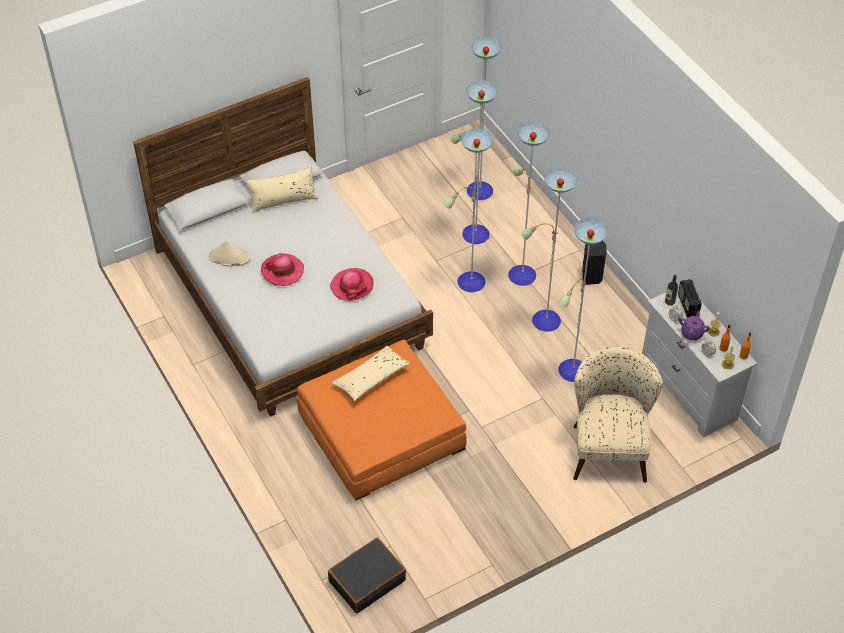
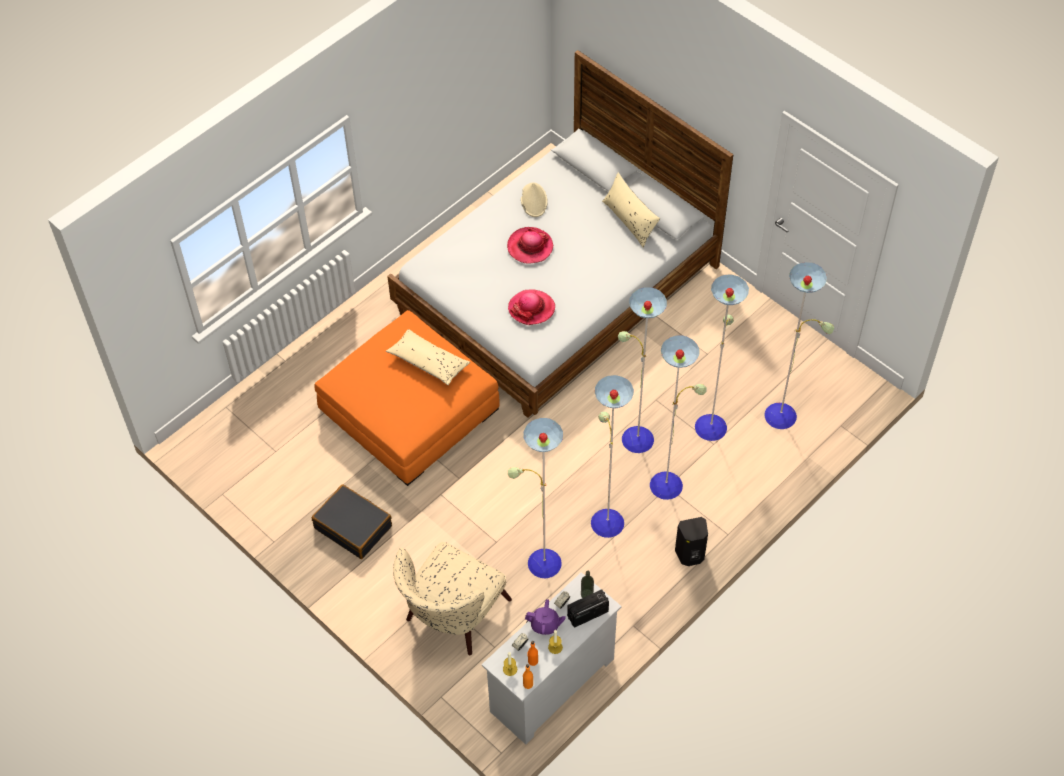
camera: 75 degrees right, 5 degrees up
black suitcase [328,538,406,613] -> black suitcase moved to [312,484,392,559]
beige armchair [573,347,663,482] -> beige armchair turned 135 degrees clockwise [393,542,512,655]

